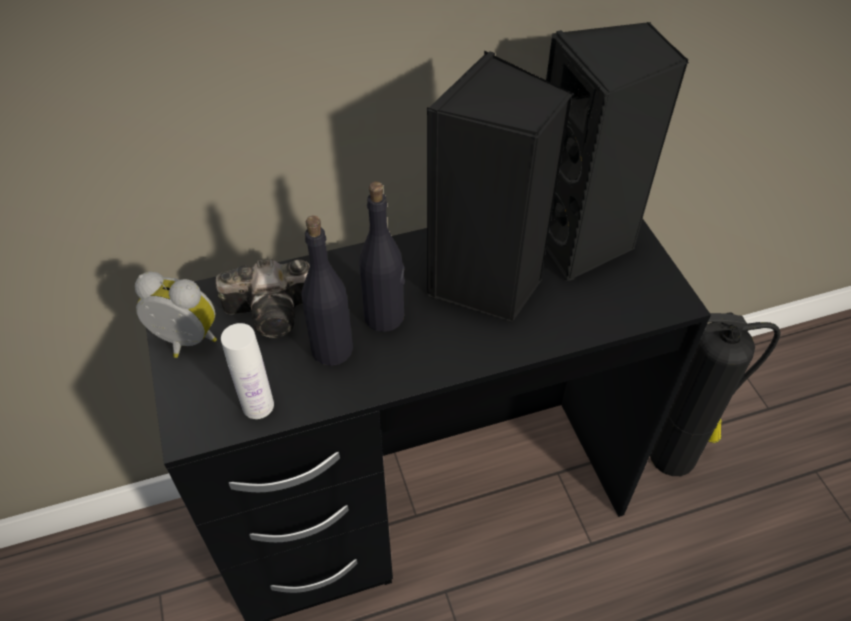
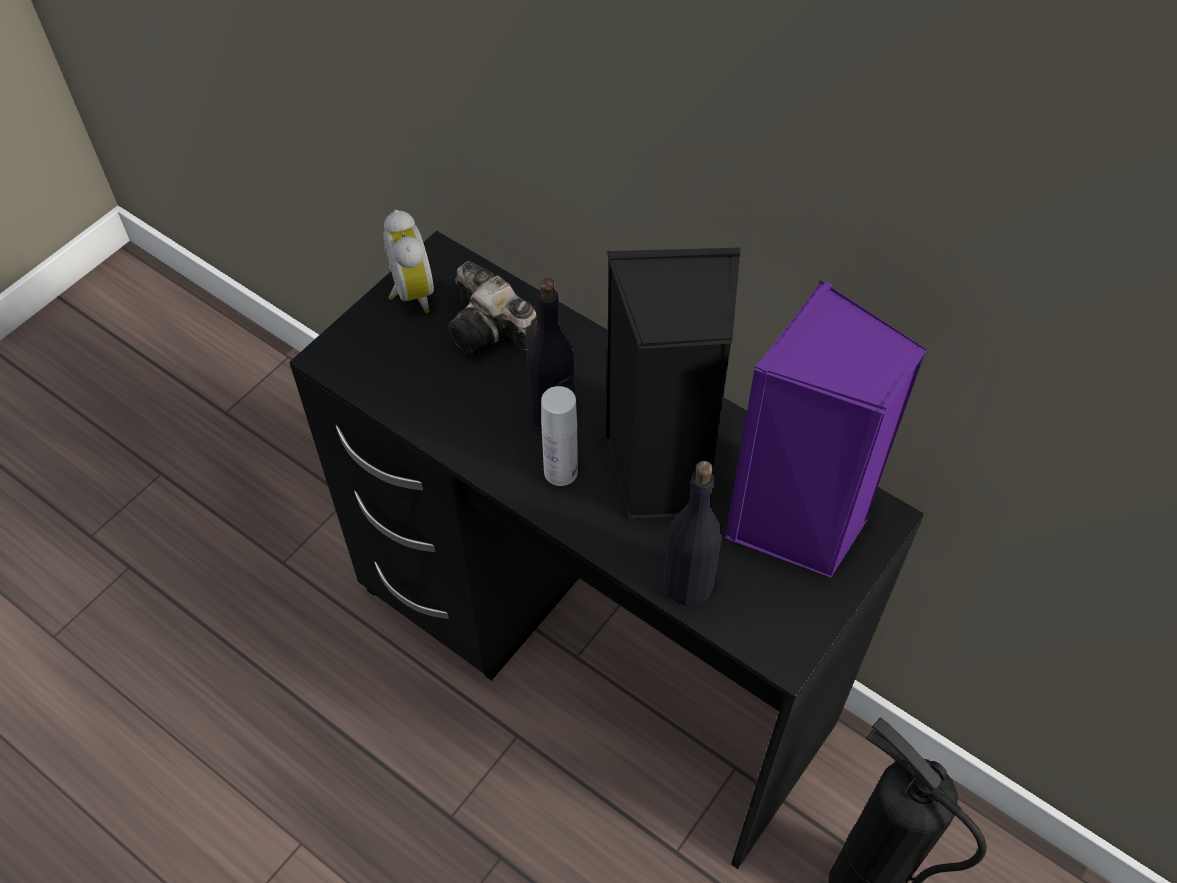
camera: 55 degrees right, 5 degrees up
white bottle [221,323,274,419] -> white bottle moved to [541,386,578,486]
black bottle [301,215,353,366] -> black bottle moved to [664,461,722,606]
black speaker [546,22,689,281] -> purple speaker [725,280,927,577]

